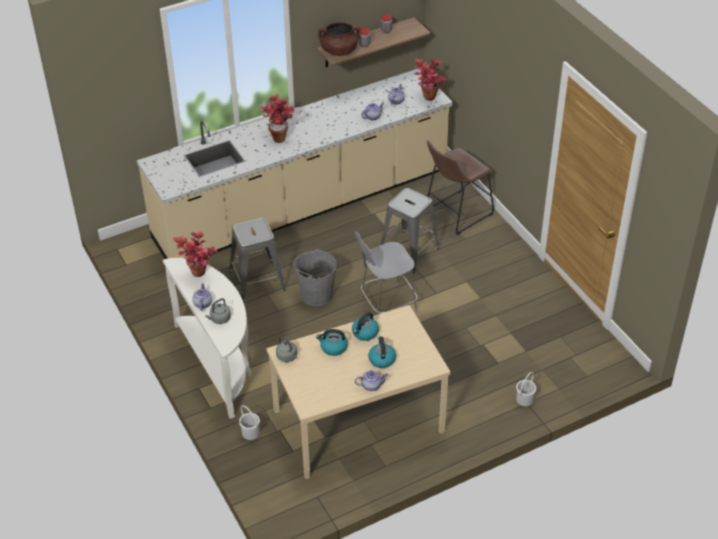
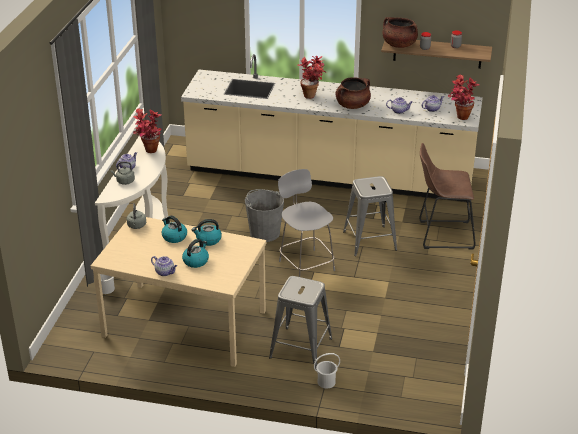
camera: 40 degrees right, 10 degrees down
grey stool [229,217,286,302] -> grey stool moved to [269,276,332,369]
grey chair [355,231,417,314] -> grey chair turned 45 degrees clockwise [278,169,335,277]
none -> brown cooking pot [336,77,371,109]

